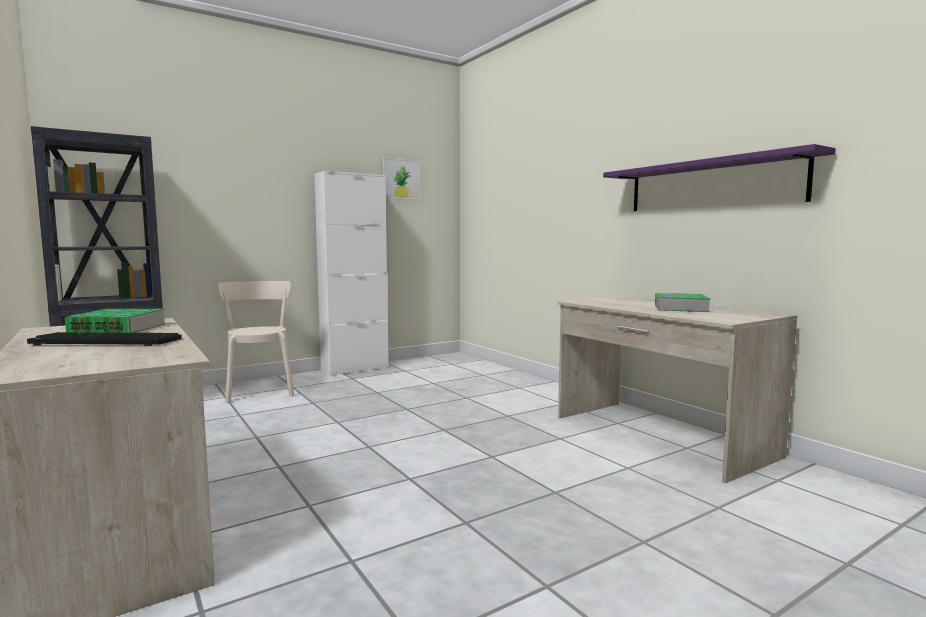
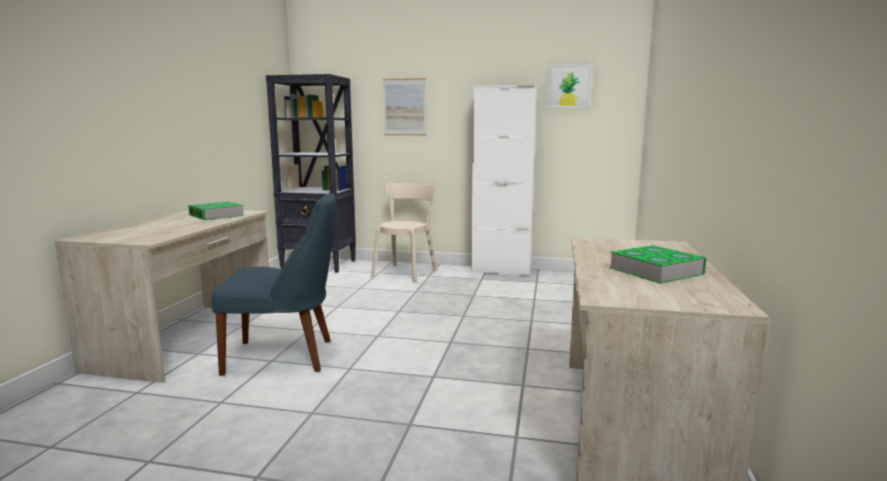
camera: 45 degrees right, 5 degrees up
keyboard [27,332,182,346] -> none
purple shelf [603,144,836,211] -> none
none -> blue chair [211,193,336,376]
none -> picture [383,78,426,136]

